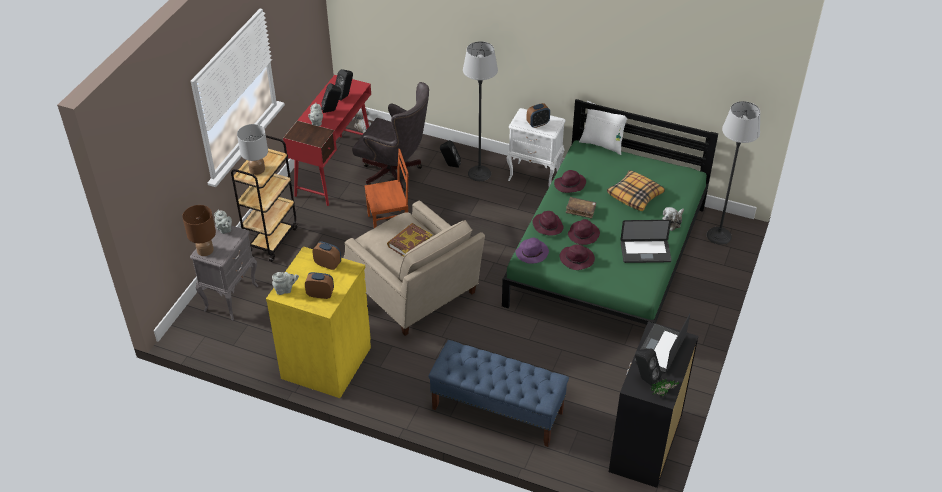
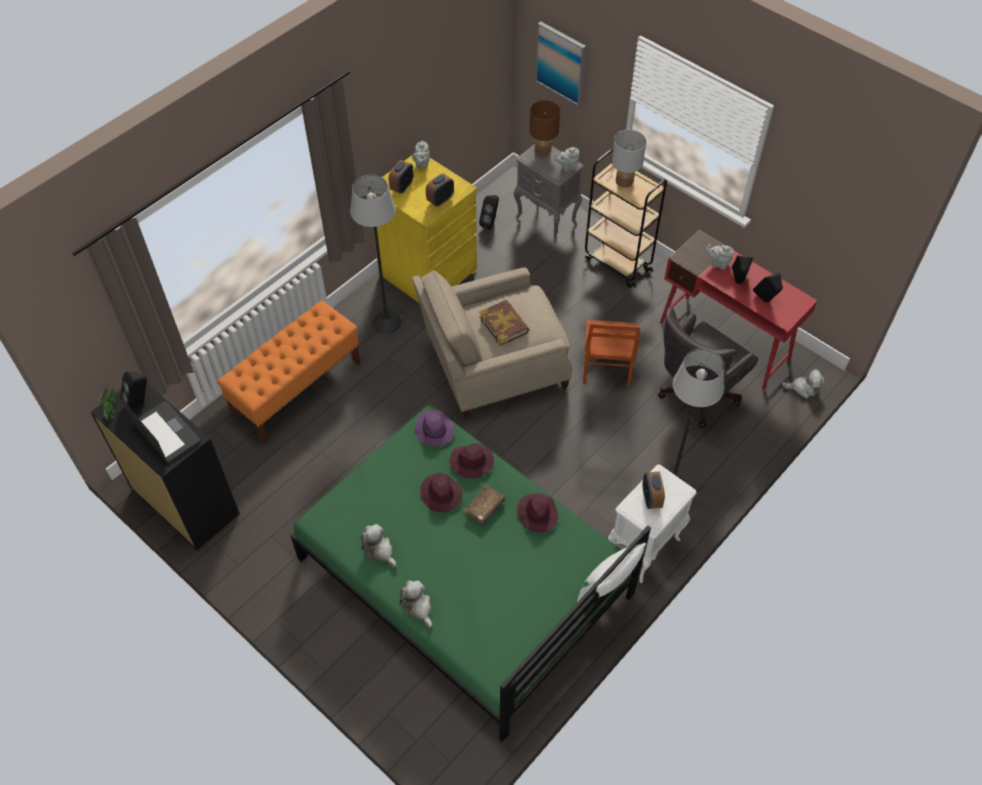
camera: 110 degrees right, 10 degrees up
blue bench [428,340,569,447] -> orange bench [217,300,360,443]
black speaker [440,140,461,168] -> black speaker moved to [479,195,499,230]
purple hat [560,244,595,270] -> none
pillow [607,170,665,211] -> none
laptop [620,220,672,263] -> plush toy [360,524,396,567]
floor lamp [707,101,760,245] -> floor lamp moved to [350,175,401,334]
none -> picture [535,22,586,106]

